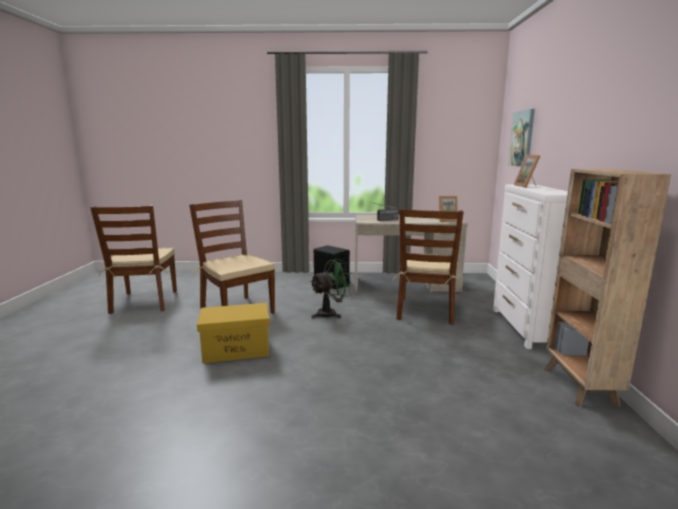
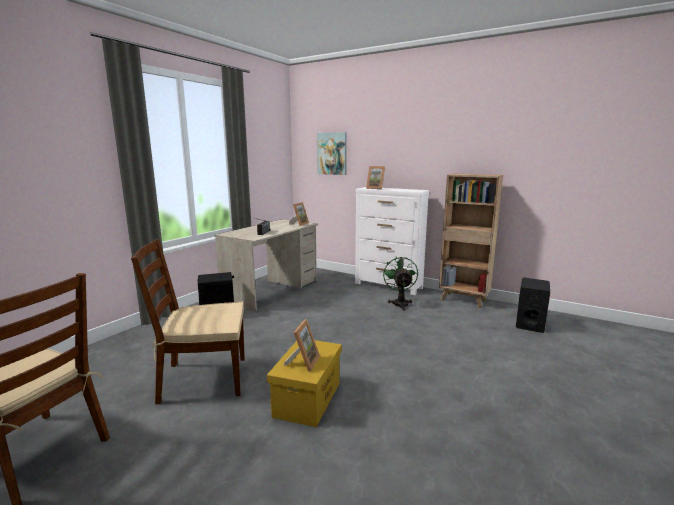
camera: 60 degrees left, 0 degrees up
green fan [310,259,353,319] -> green fan moved to [383,257,418,311]
brown chair [393,208,463,325] -> none
none -> picture frame [284,319,320,372]
none -> black speaker [516,278,550,333]

